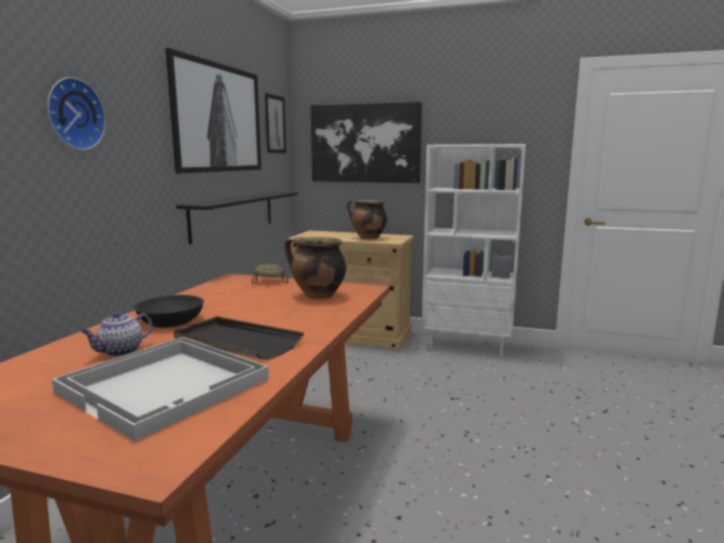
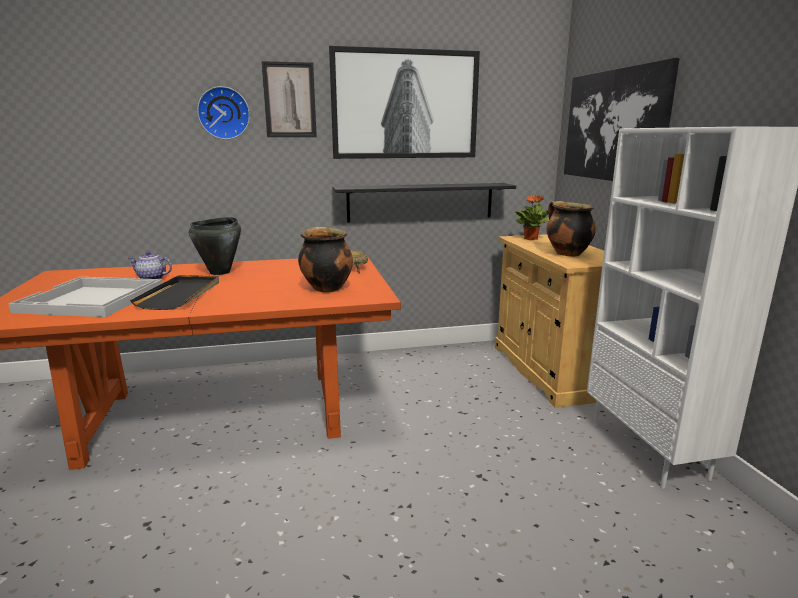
camera: 60 degrees right, 5 degrees up
black bowl [134,295,204,328] -> black cooking pot [189,217,241,275]
picture [265,93,286,153] -> picture moved to [262,61,317,137]
none -> potted plant [516,195,549,240]

